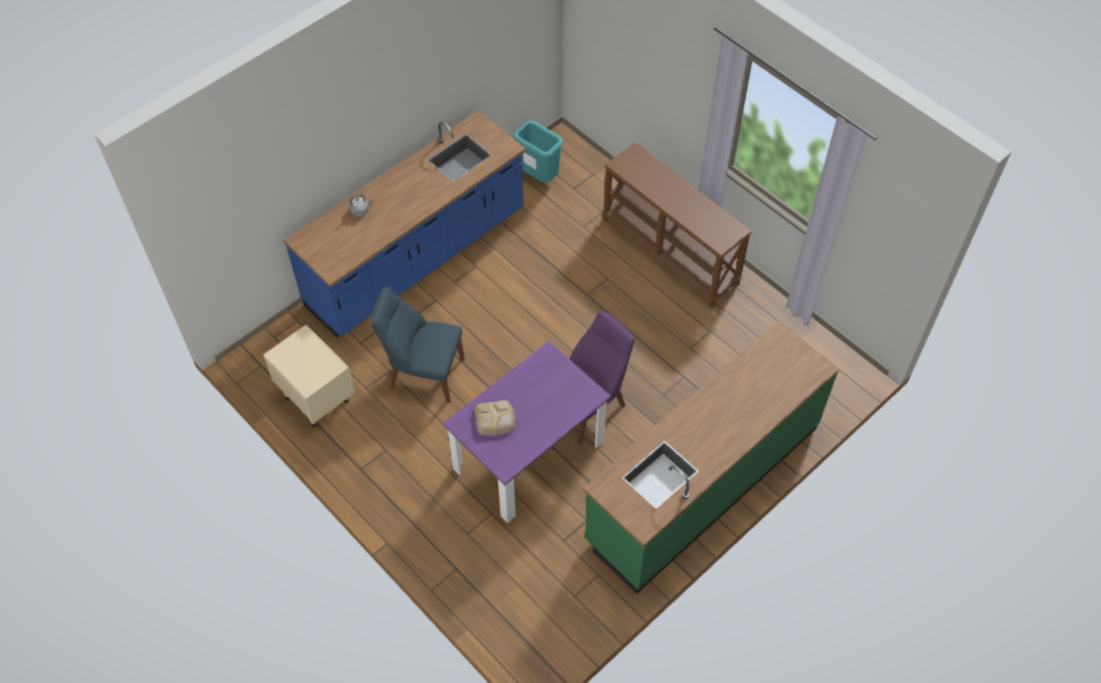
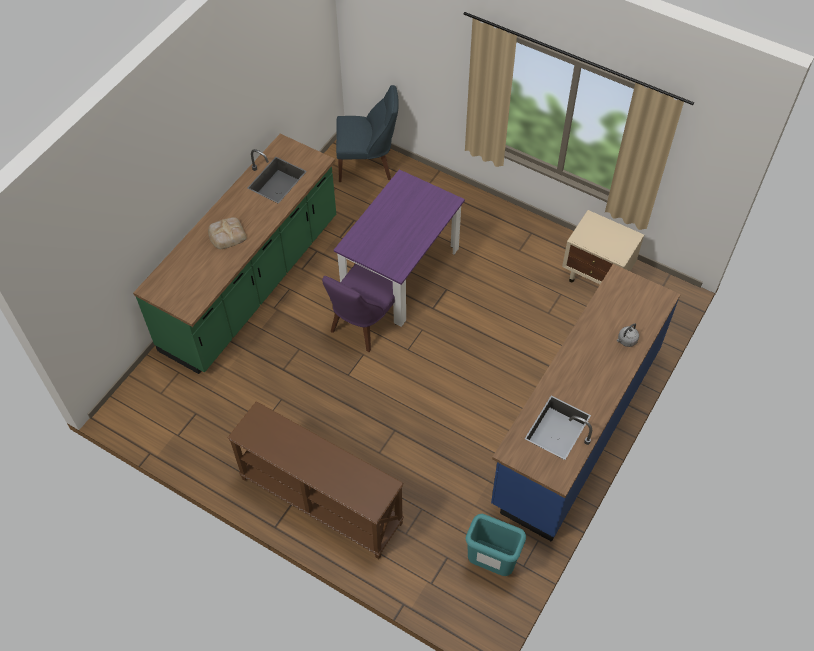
camera: 165 degrees right, 0 degrees up
blue chair [370,287,465,403] -> blue chair moved to [336,85,399,182]
bread [475,400,516,436] -> bread moved to [208,217,247,249]

